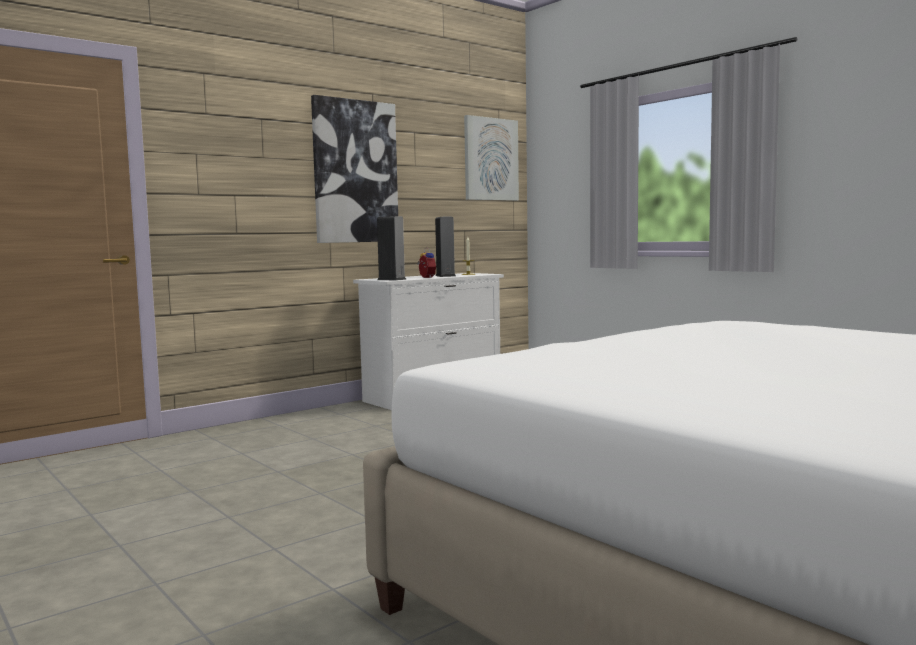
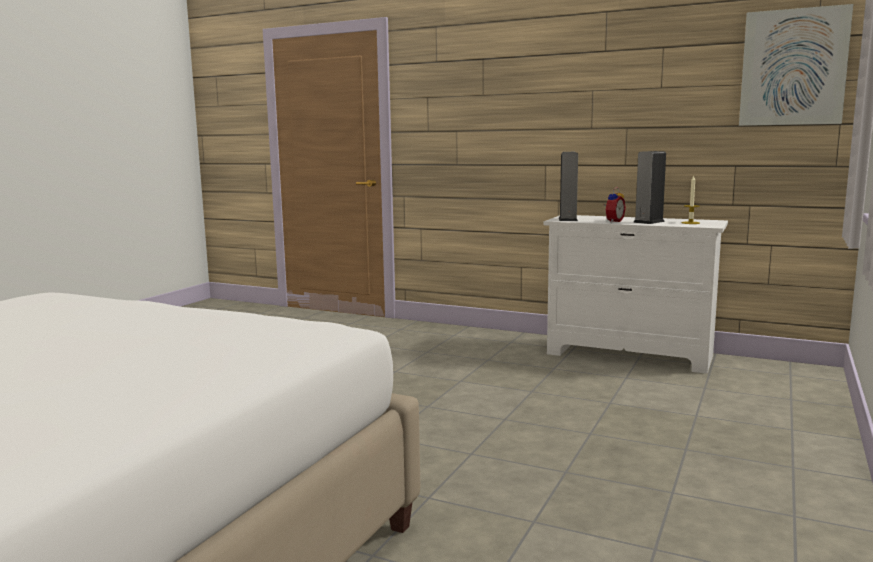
camera: 65 degrees right, 5 degrees up
picture [311,95,398,243] -> none

